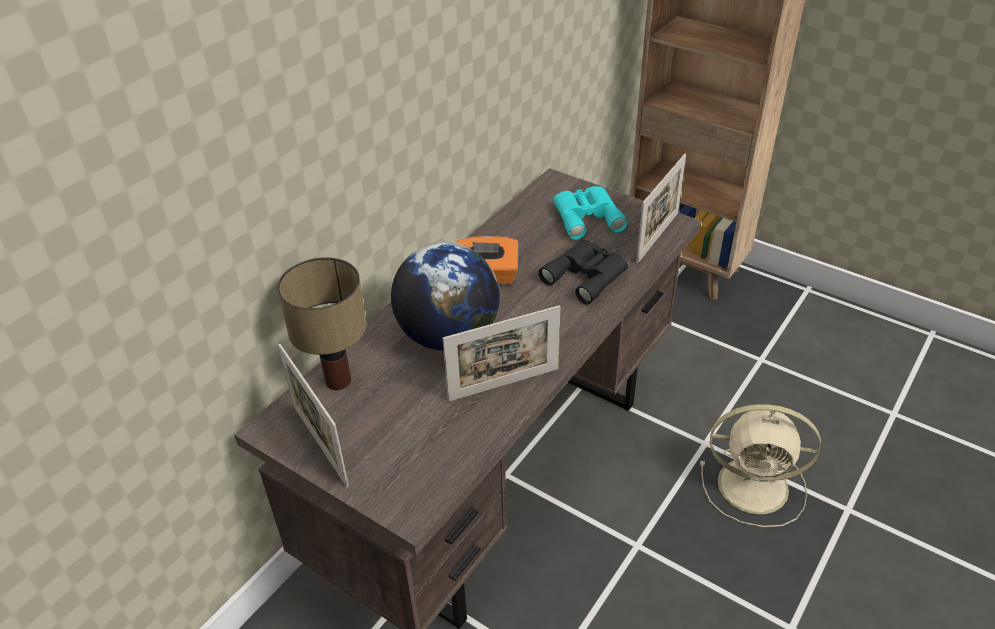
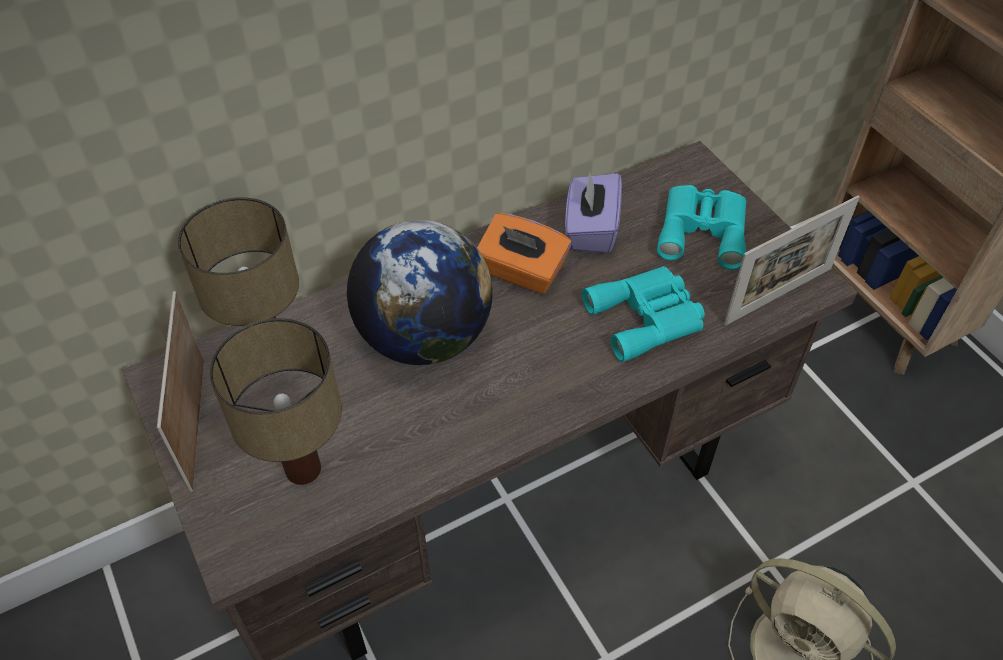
camera: 25 degrees right, 10 degrees up
picture frame [443,305,560,401] -> none
black binoculars [538,240,628,305] -> turquoise binoculars [582,266,705,362]
none -> table lamp [210,318,342,485]
none -> purple tissue box [565,172,622,253]

